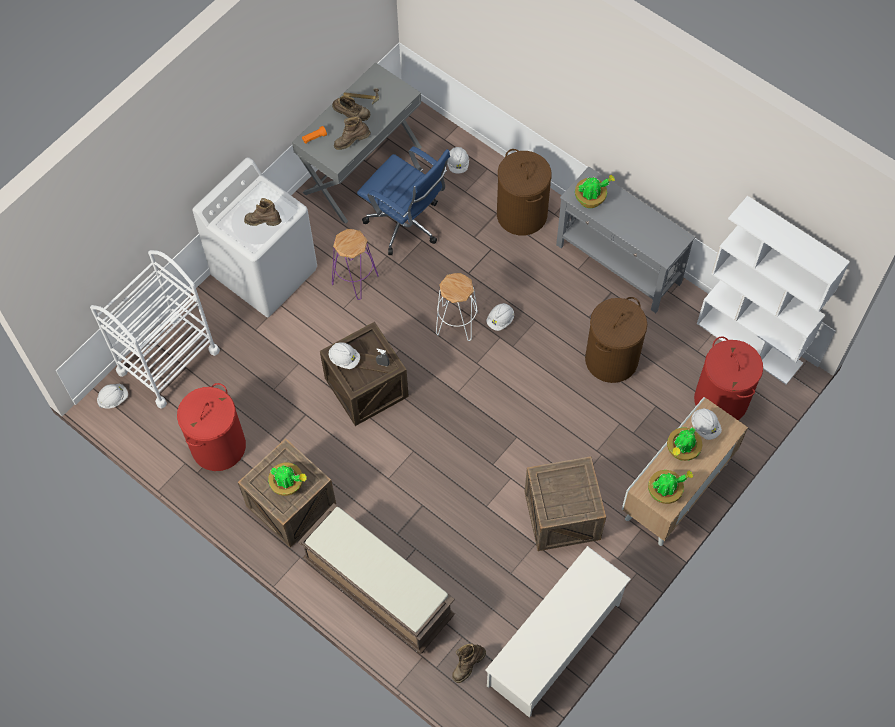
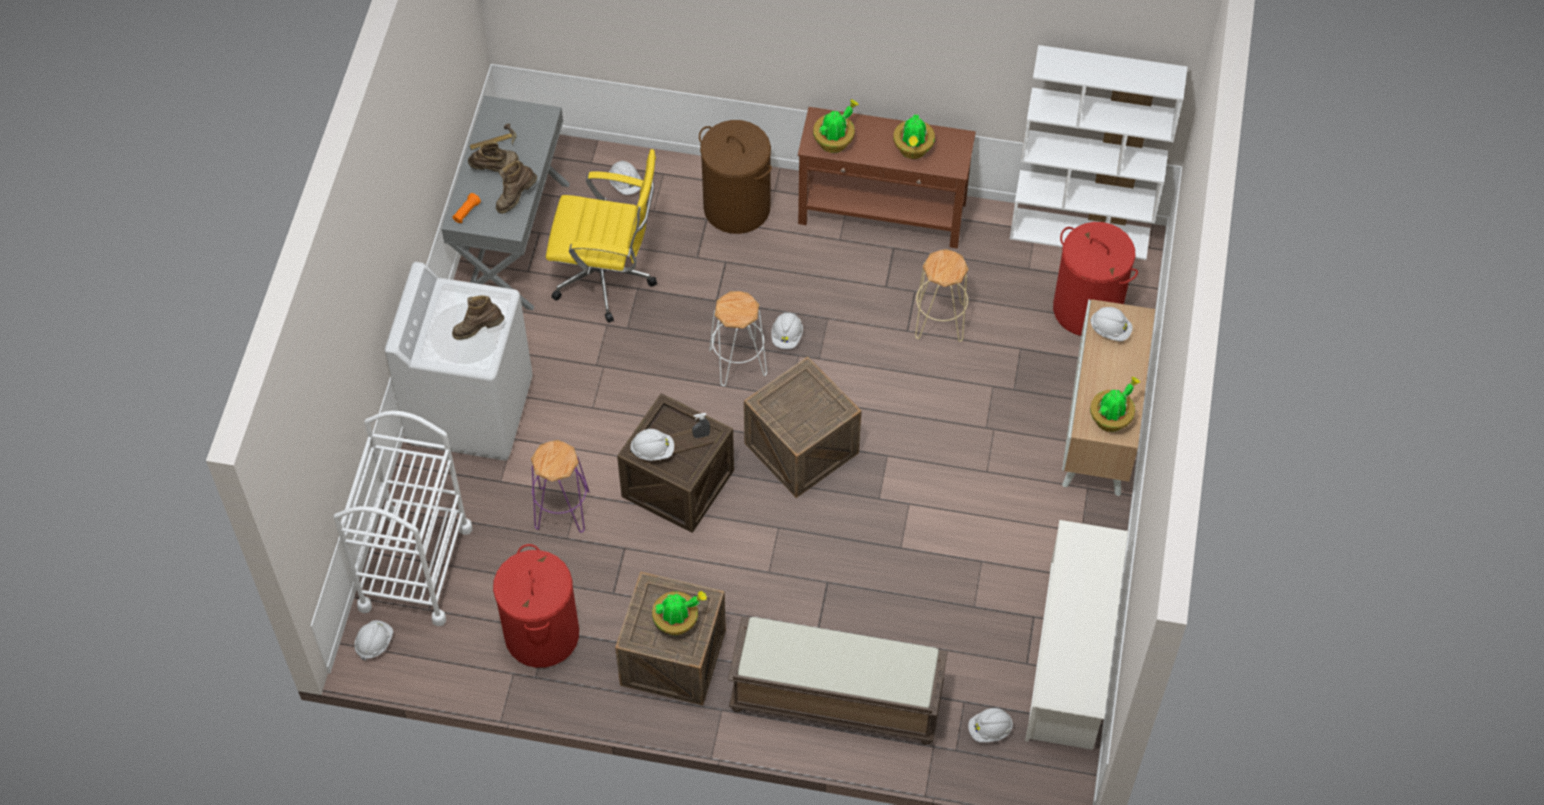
camera: 30 degrees left, 5 degrees down
purple stool [332,229,379,300] -> purple stool moved to [531,440,590,533]
blue office chair [357,146,450,255] -> yellow office chair [546,149,657,323]
brown boot [452,643,486,683] -> white hard hat [968,708,1013,742]
crate [524,456,606,551] -> crate moved to [744,356,862,498]
grey console table [556,167,695,313] -> brown console table [798,107,976,249]
brown laundry basket [585,297,647,383] -> beige stool [915,249,969,342]
potted plant [667,427,702,461] -> potted plant moved to [893,113,935,159]

